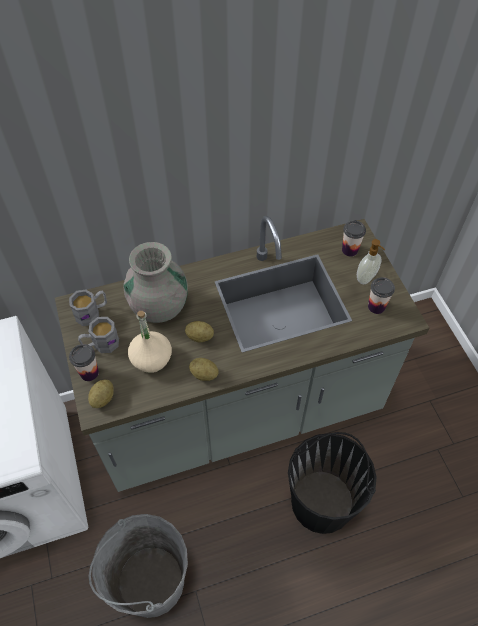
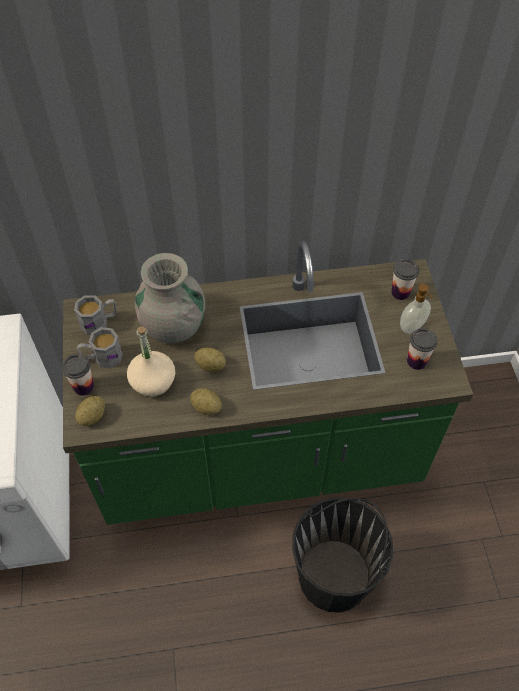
camera: 10 degrees right, 0 degrees up
grey counter [55,216,429,492] -> green counter [63,241,473,525]
grey bucket [89,514,188,618] -> none

